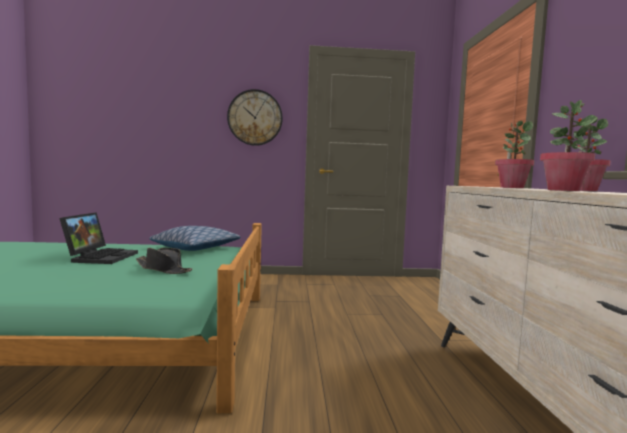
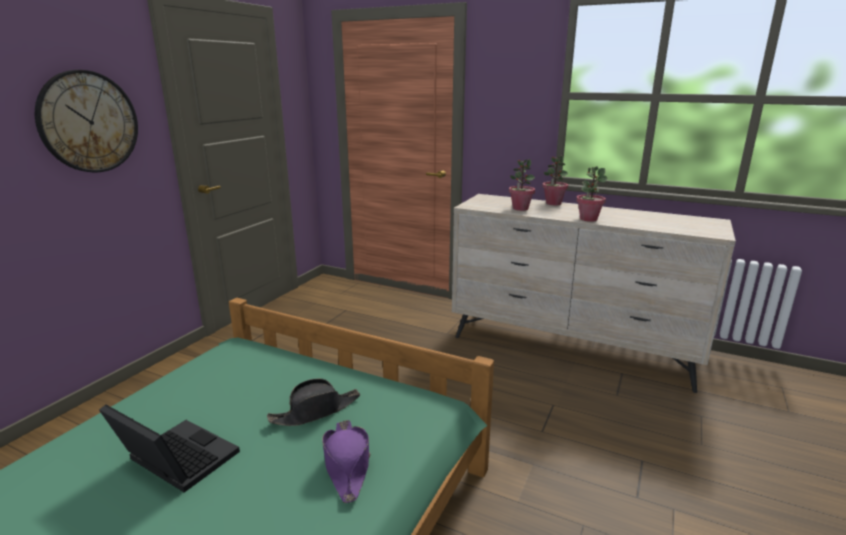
camera: 60 degrees left, 15 degrees up
pillow [149,226,241,251] -> none
none -> purple hat [322,420,370,503]

